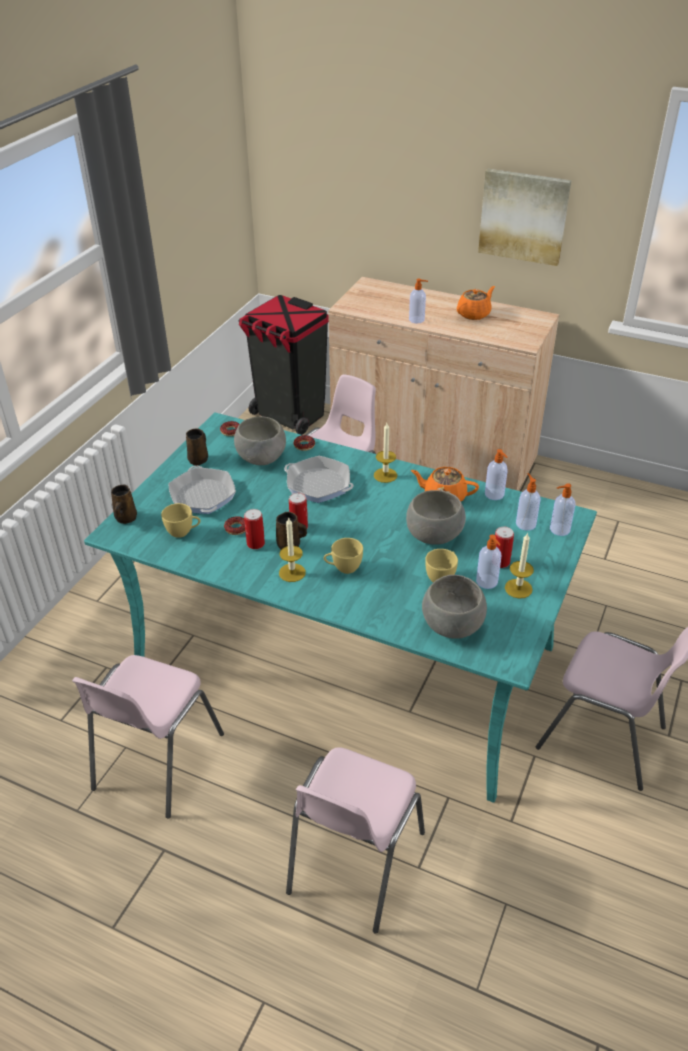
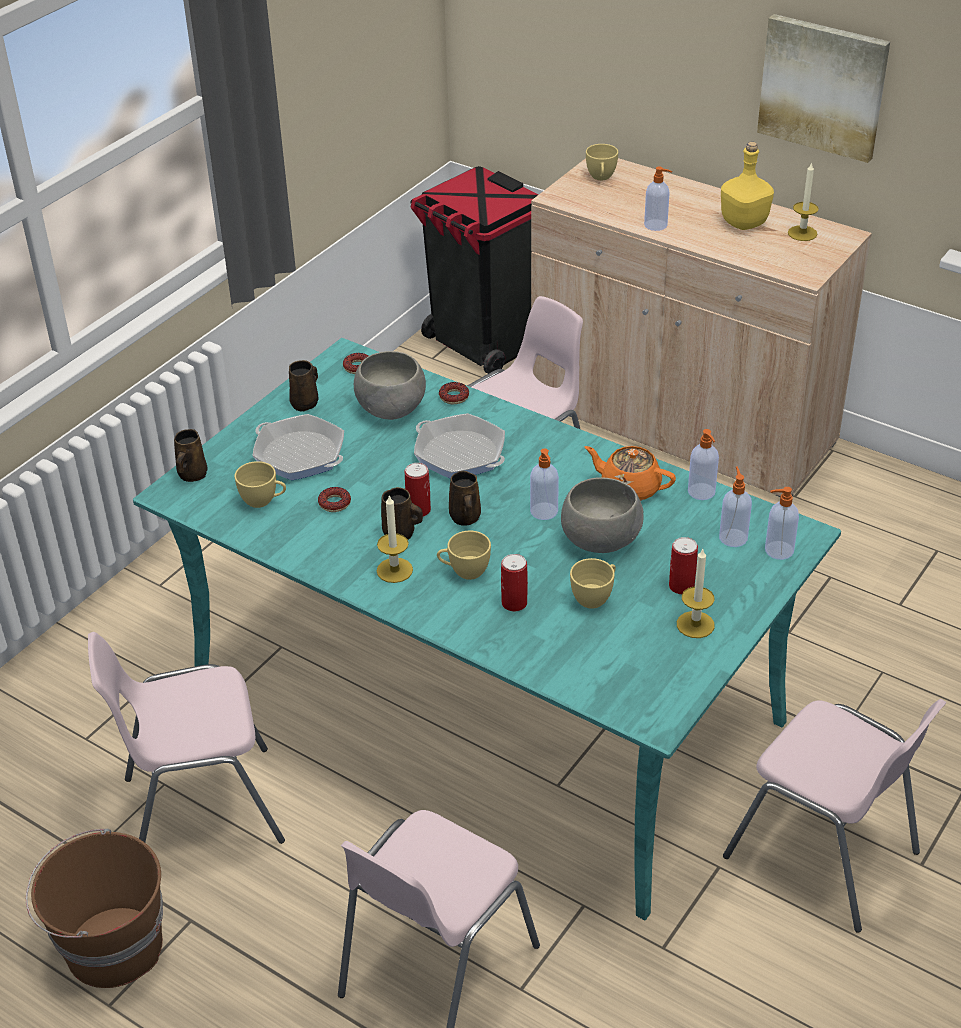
camera: 10 degrees right, 0 degrees up
pink chair [72,655,224,819] -> pink chair turned 45 degrees clockwise [88,632,285,844]
frying pan [168,466,236,514] -> frying pan turned 135 degrees clockwise [252,414,344,480]
can [244,509,265,549] -> can moved to [501,554,528,611]
candle [374,423,397,483] -> candle moved to [788,162,819,241]
grey bowl [422,575,487,639] -> none
orange teapot [457,286,495,320] -> yellow bottle [721,142,774,230]
soap dispenser [476,535,501,589] -> soap dispenser moved to [530,448,559,520]
none -> brown bucket [26,829,163,988]
none -> brown mug [449,471,481,526]
none -> yellow cup [586,144,618,180]

